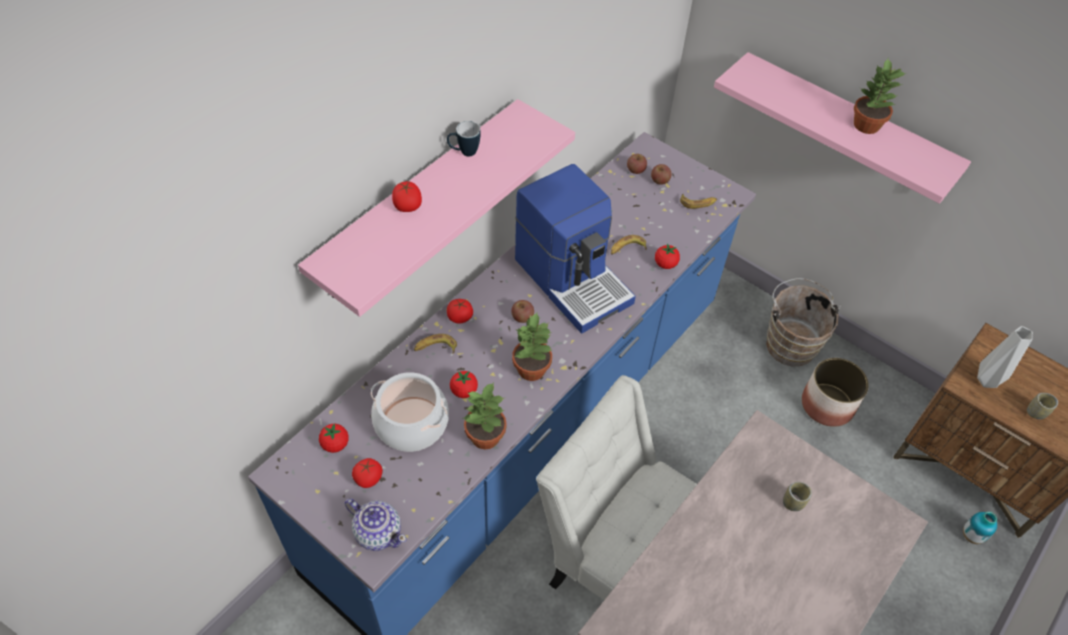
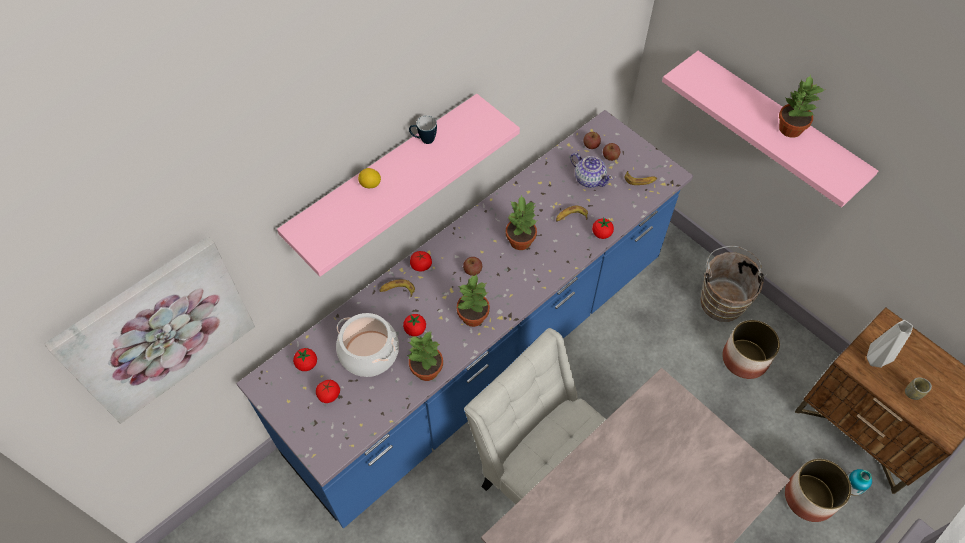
camera: 10 degrees right, 5 degrees up
teapot [344,499,407,551] -> teapot moved to [570,153,613,188]
tomato [392,181,422,212] -> lemon [358,168,381,188]
coffee machine [515,164,636,334] -> potted plant [506,195,538,250]
cup [783,482,812,511] -> none
none -> picture [44,236,255,424]
none -> planter [785,459,852,522]

